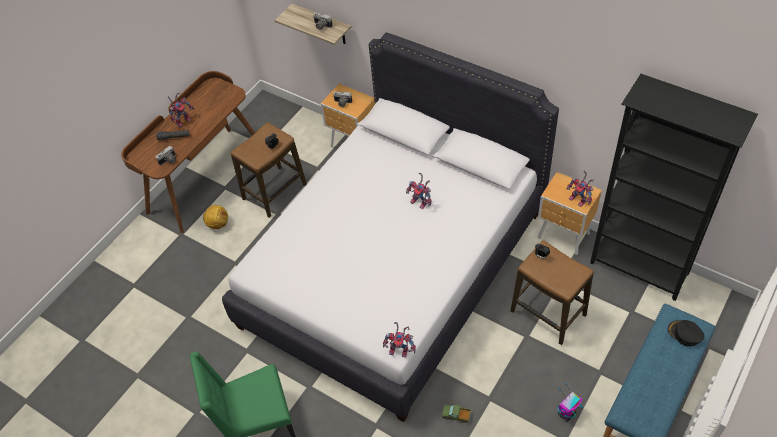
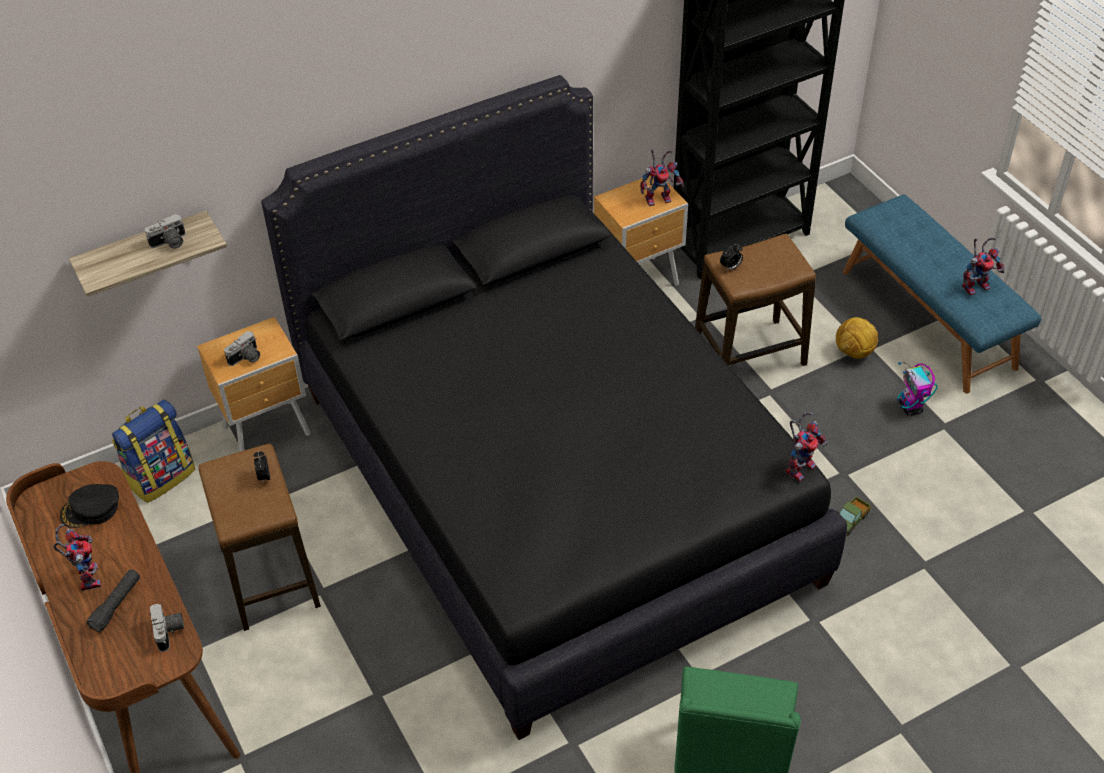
camera: 65 degrees left, 5 degrees down
football [203,205,228,229] -> football moved to [836,317,878,359]
white bed [222,32,559,422] -> black bed [261,75,847,740]
toy robot [406,173,432,209] -> toy robot moved to [962,238,1005,296]
black cap [668,320,705,347] -> black cap moved to [60,484,119,528]
none -> backpack [112,399,195,503]

